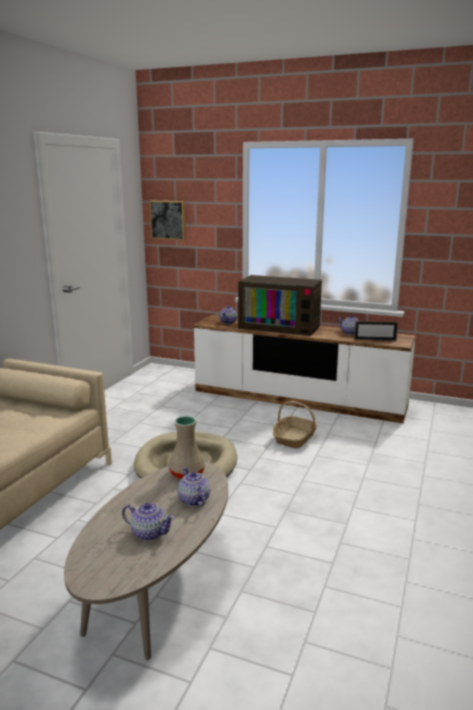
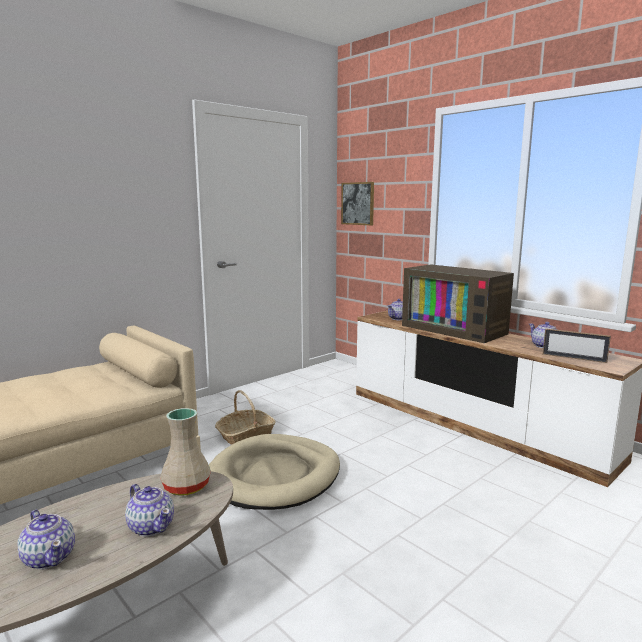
camera: 25 degrees right, 5 degrees down
teapot [177,467,210,506] -> teapot turned 135 degrees clockwise [125,484,174,536]
basket [273,401,317,448] -> basket moved to [215,390,275,445]

